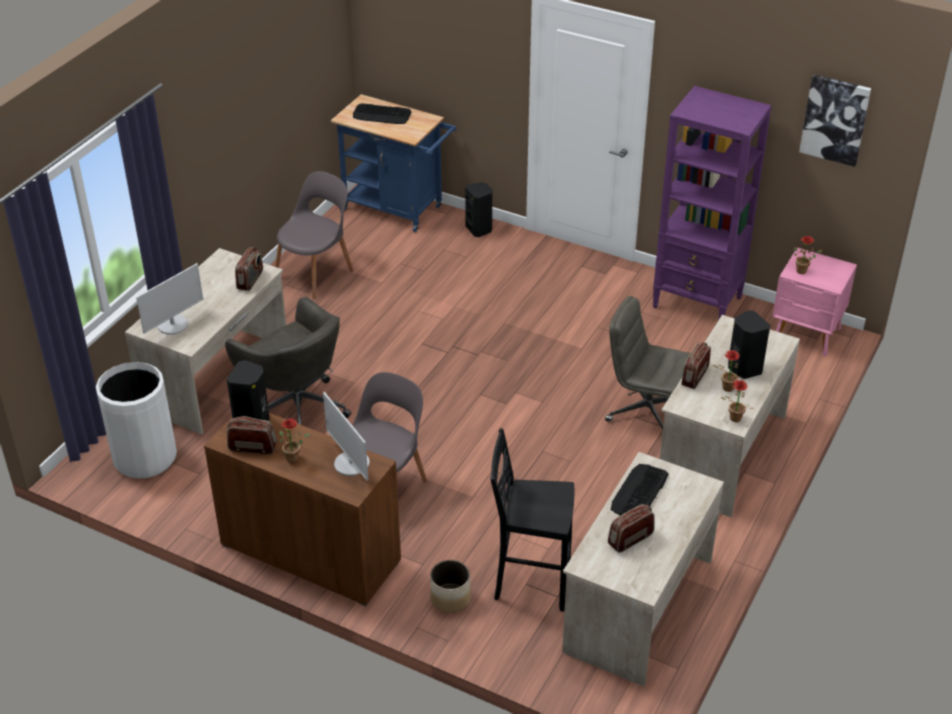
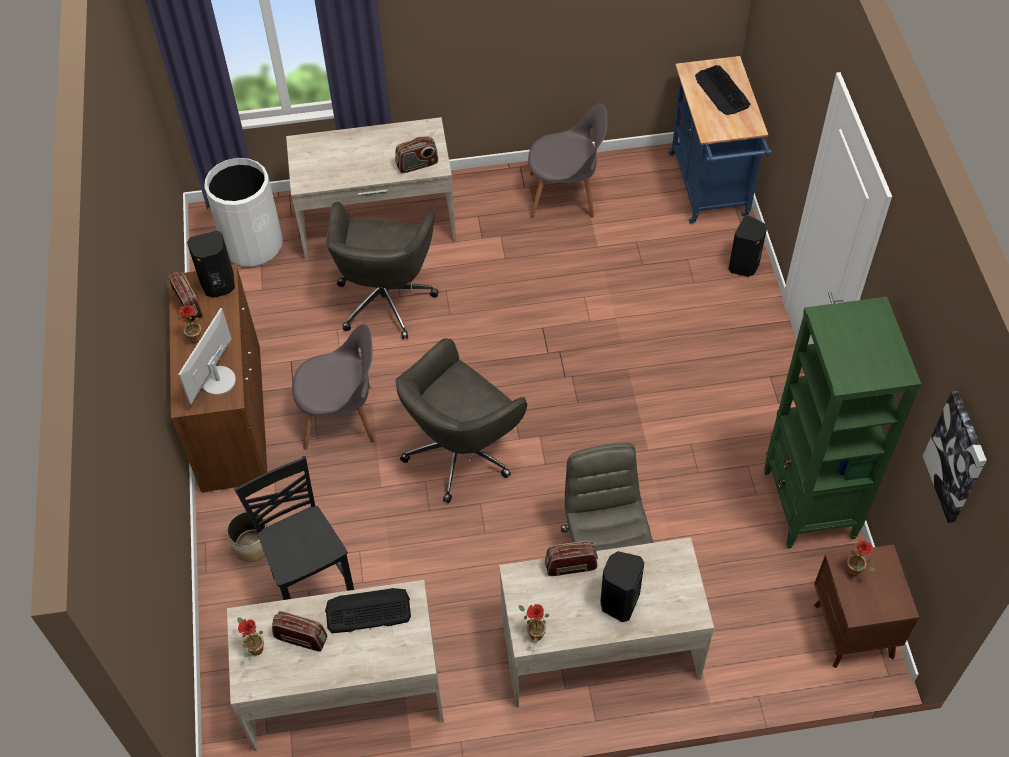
camera: 55 degrees right, 15 degrees up
monitor [136,263,203,335] -> none
purple bookcase [653,86,772,319] -> green bookcase [764,297,921,549]
potted plant [713,350,743,392] -> potted plant moved to [237,617,264,658]
pink nightstand [773,248,857,356] -> brown nightstand [814,544,919,668]
none -> grey office chair [396,338,527,503]

